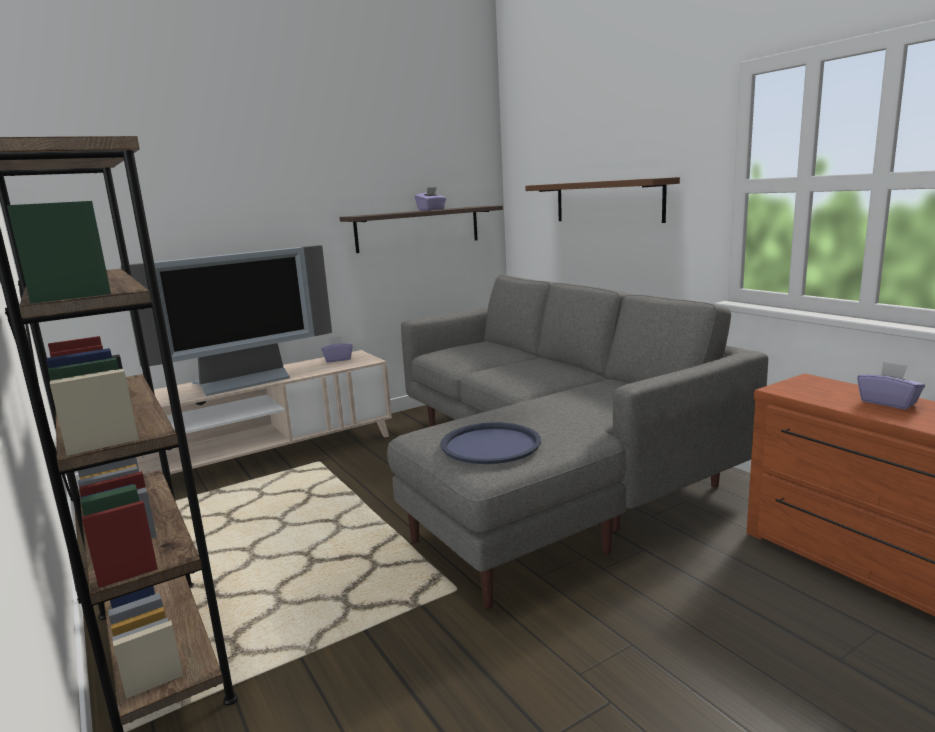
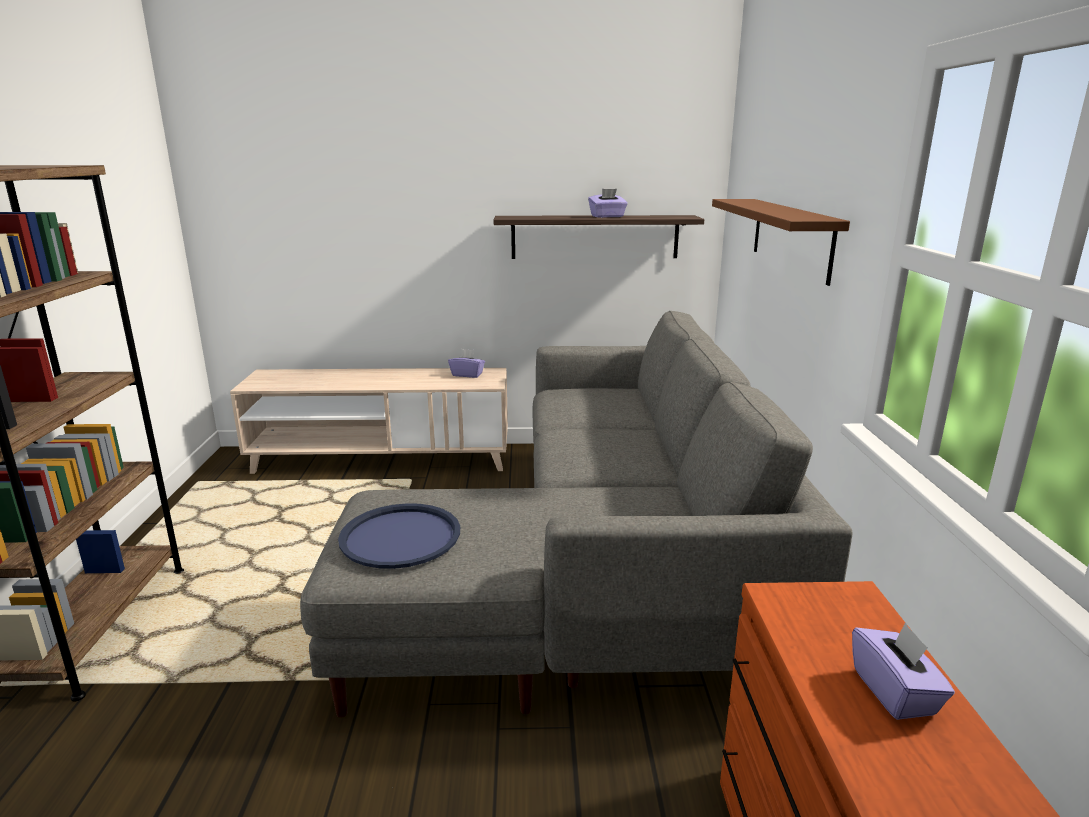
camera: 30 degrees right, 5 degrees up
television [120,245,332,396] -> none

